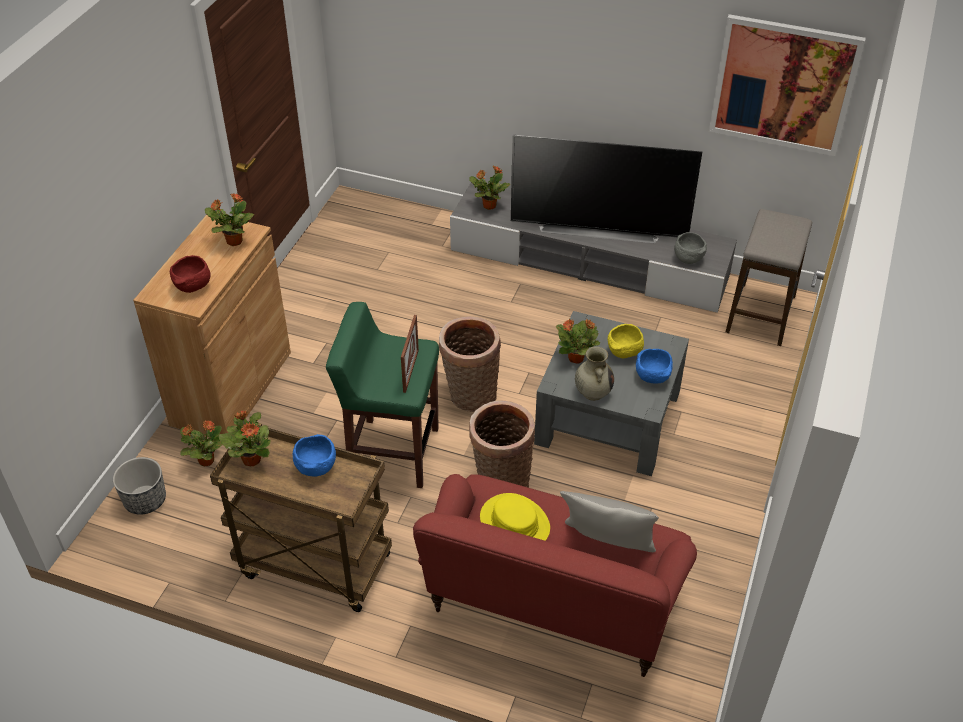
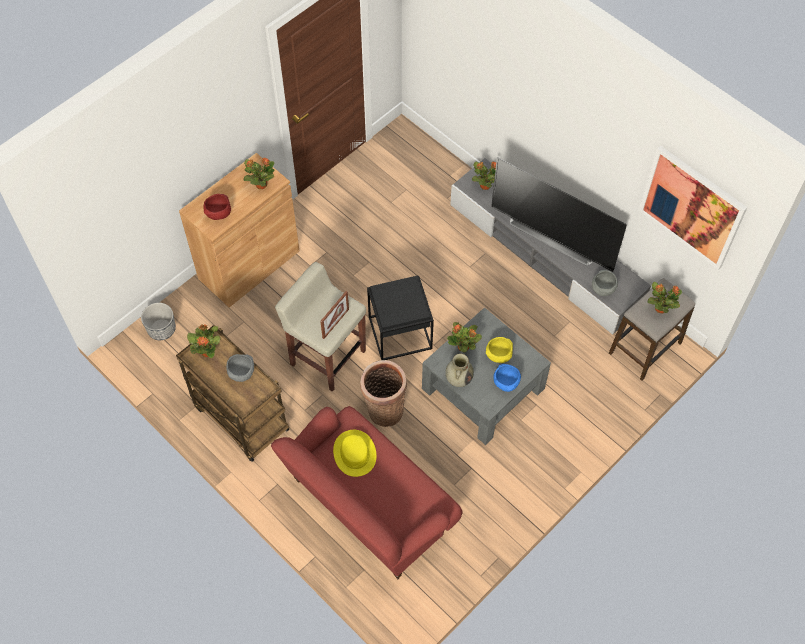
camera: 25 degrees right, 15 degrees up
potted plant [180,420,222,466] -> potted plant moved to [647,282,682,313]
blue bowl [293,434,336,477] -> grey bowl [226,354,254,382]
green stool [326,302,439,488] -> beige stool [275,262,366,392]
basket [439,316,501,412] -> black side table [367,275,434,360]
grey pillow [560,491,659,552] -> none

